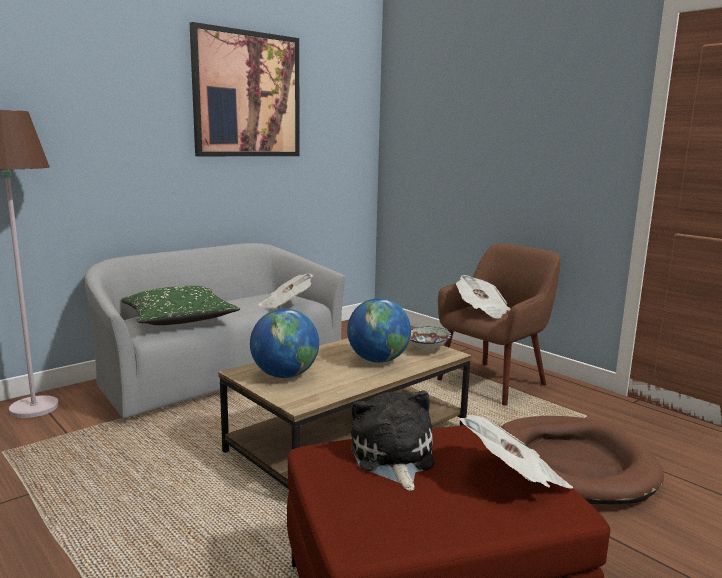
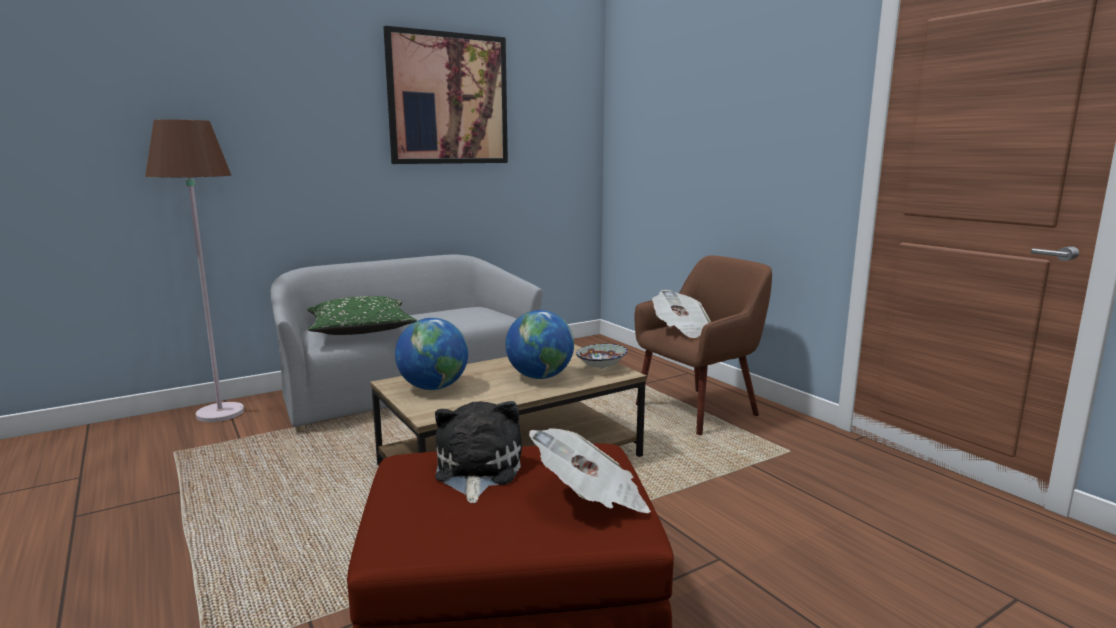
camera: 10 degrees right, 0 degrees up
newspaper [258,273,313,309] -> none
brown dog bed [501,416,664,504] -> none

